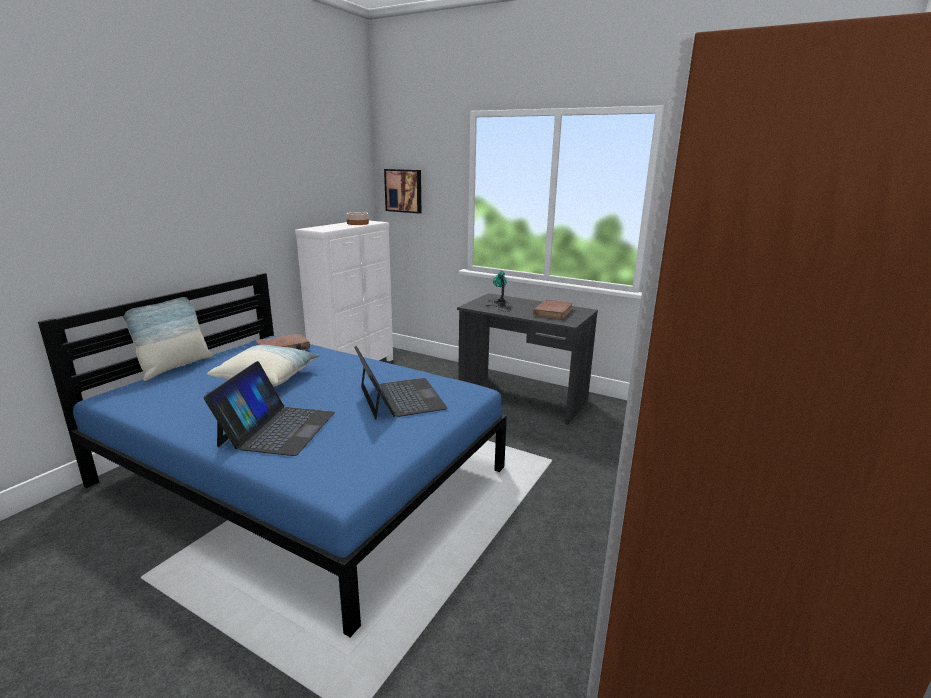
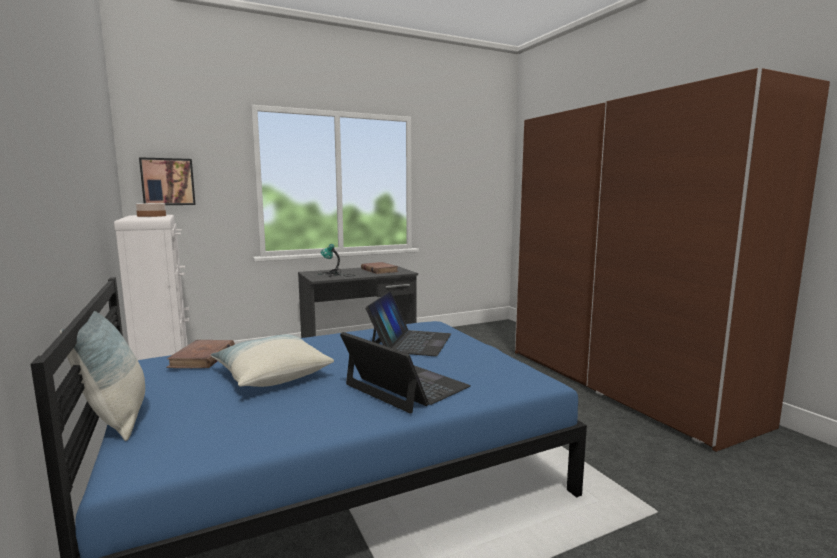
camera: 55 degrees left, 10 degrees down
laptop [354,346,448,420] -> laptop turned 90 degrees clockwise [365,291,451,356]

